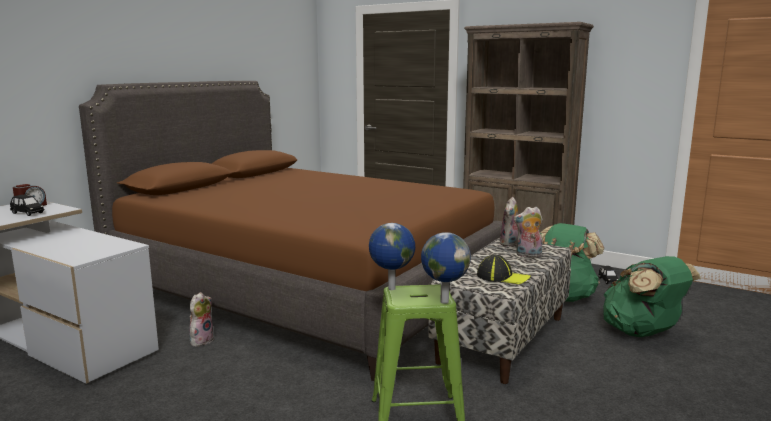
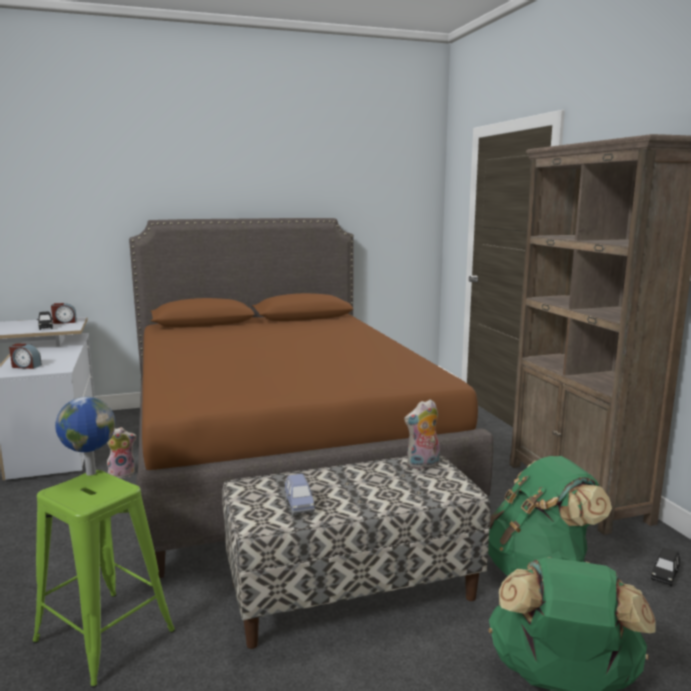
camera: 40 degrees right, 0 degrees up
globe [421,232,471,304] -> none
cap [477,255,531,284] -> blue toy car [285,474,315,515]
plush toy [514,207,543,257] -> none
none -> alarm clock [9,344,42,369]

